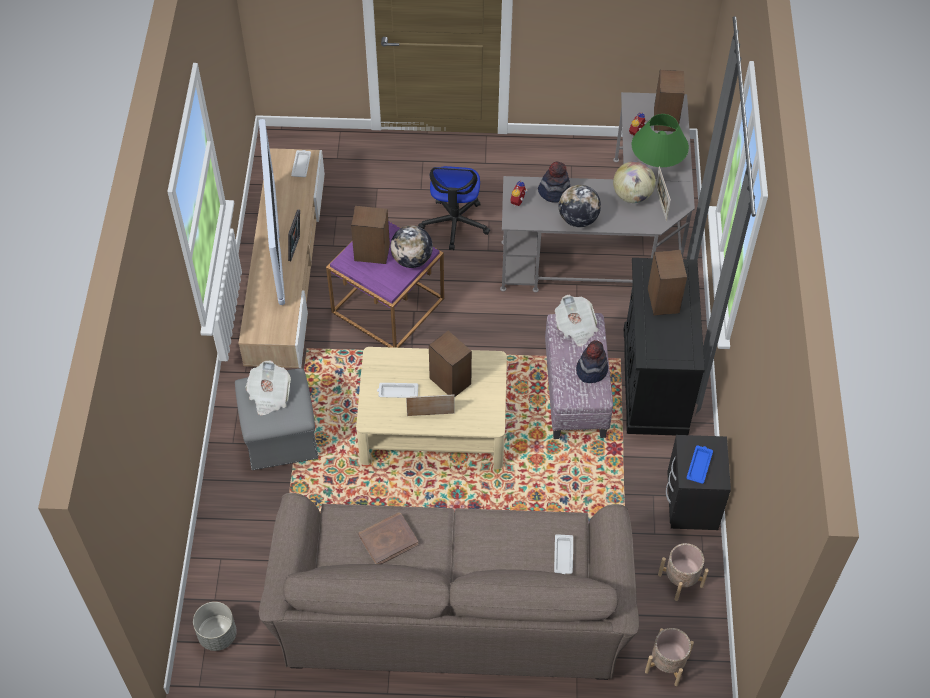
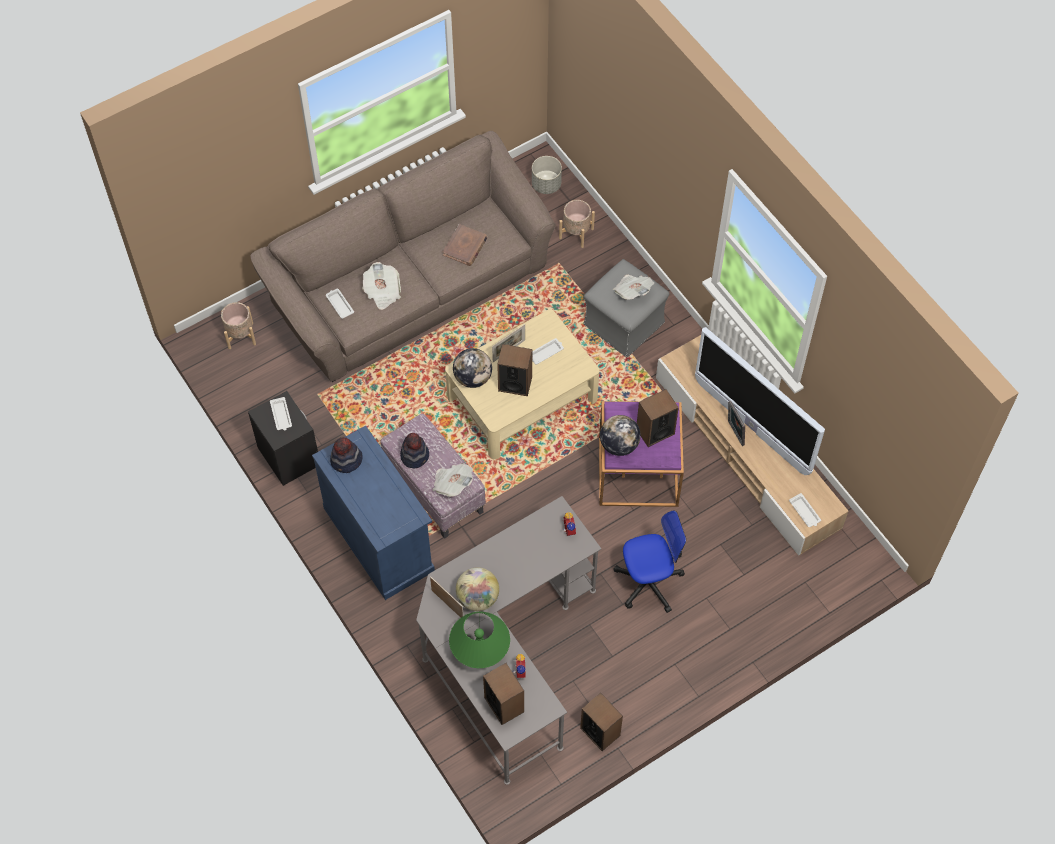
camera: 145 degrees right, 5 degrees up
office chair [418,166,490,250] -> office chair turned 105 degrees clockwise [613,510,686,613]
hat [538,162,571,203] -> hat moved to [330,437,363,473]
globe [559,185,601,227] -> globe moved to [453,348,492,388]
black cabinet [624,258,705,435] -> blue cabinet [312,426,435,600]
speaker [648,250,687,315] -> speaker moved to [580,693,623,751]
beige planter [658,543,709,601] -> beige planter moved to [559,200,595,248]
blue tray [687,445,713,484] -> white tray [270,397,292,431]
none -> newspaper [362,262,401,310]

